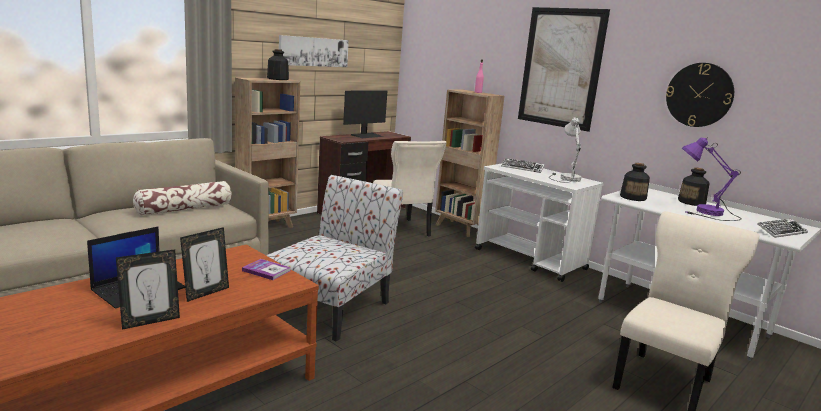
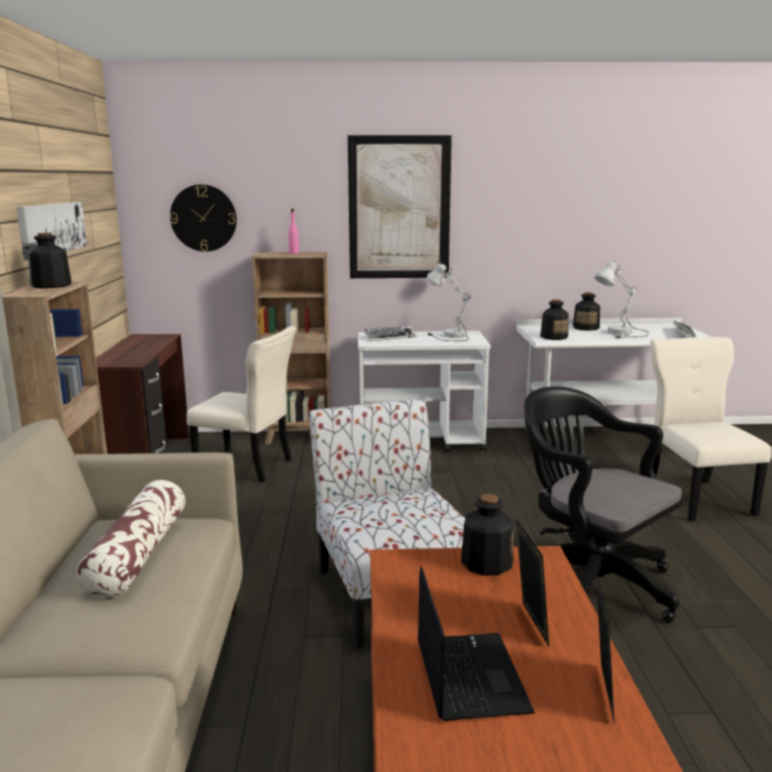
camera: 45 degrees left, 0 degrees up
book [242,259,291,280] -> bottle [461,494,513,576]
monitor [343,90,387,138] -> none
wall clock [666,63,734,127] -> wall clock moved to [170,184,237,252]
purple table lamp [682,137,742,221] -> white table lamp [594,262,649,339]
none -> black office chair [524,386,684,623]

